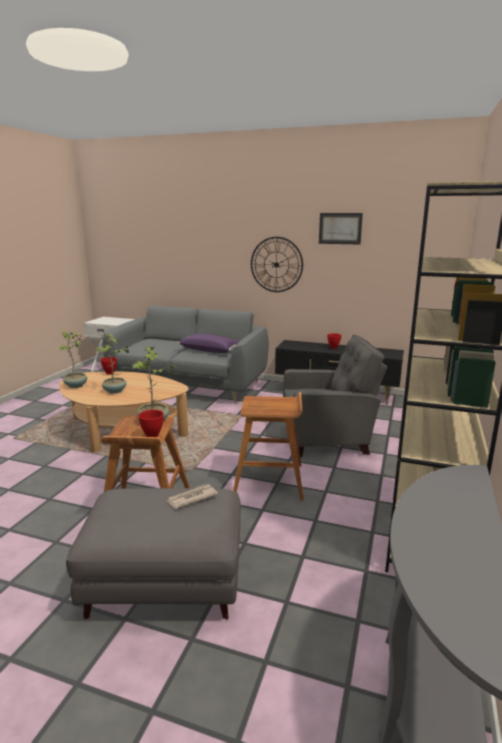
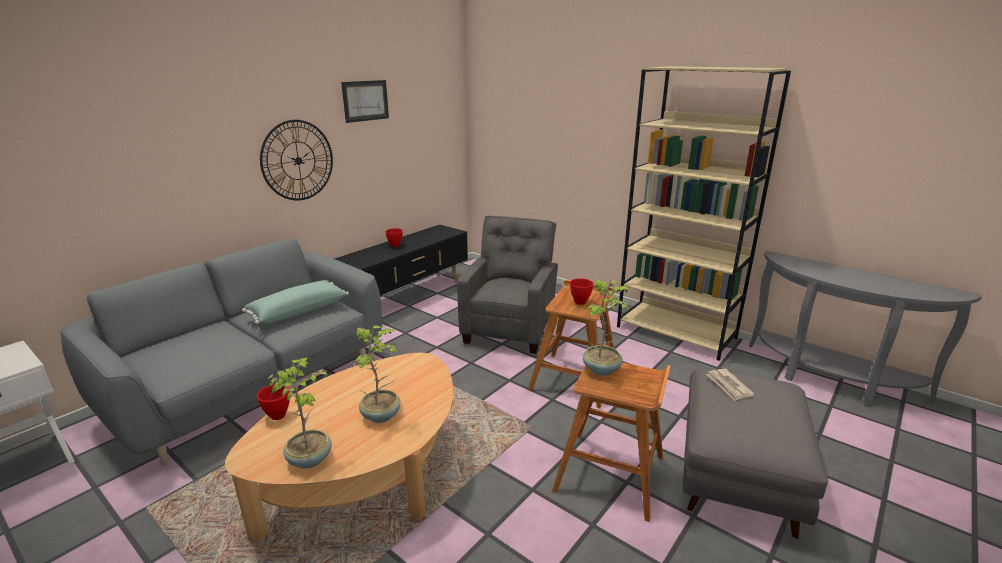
camera: 70 degrees left, 5 degrees up
red bowl [138,410,164,437] -> red bowl moved to [570,278,593,305]
purple pillow [178,334,239,353] -> green pillow [242,280,349,324]

